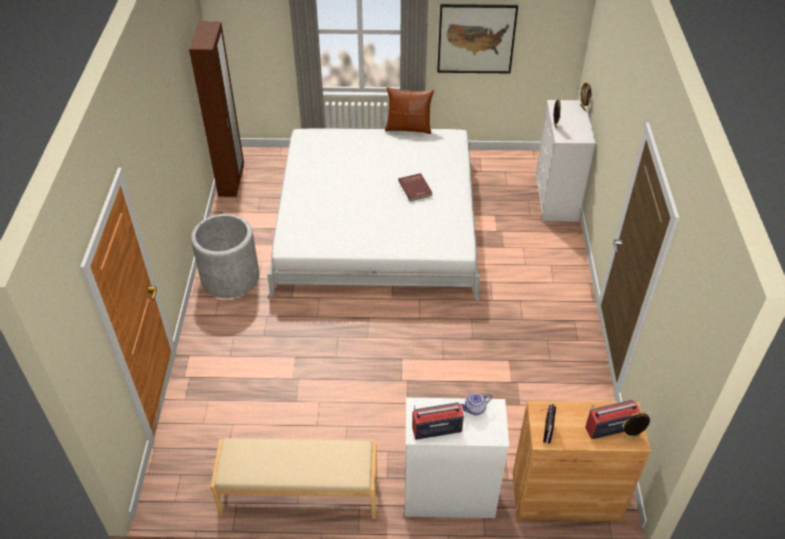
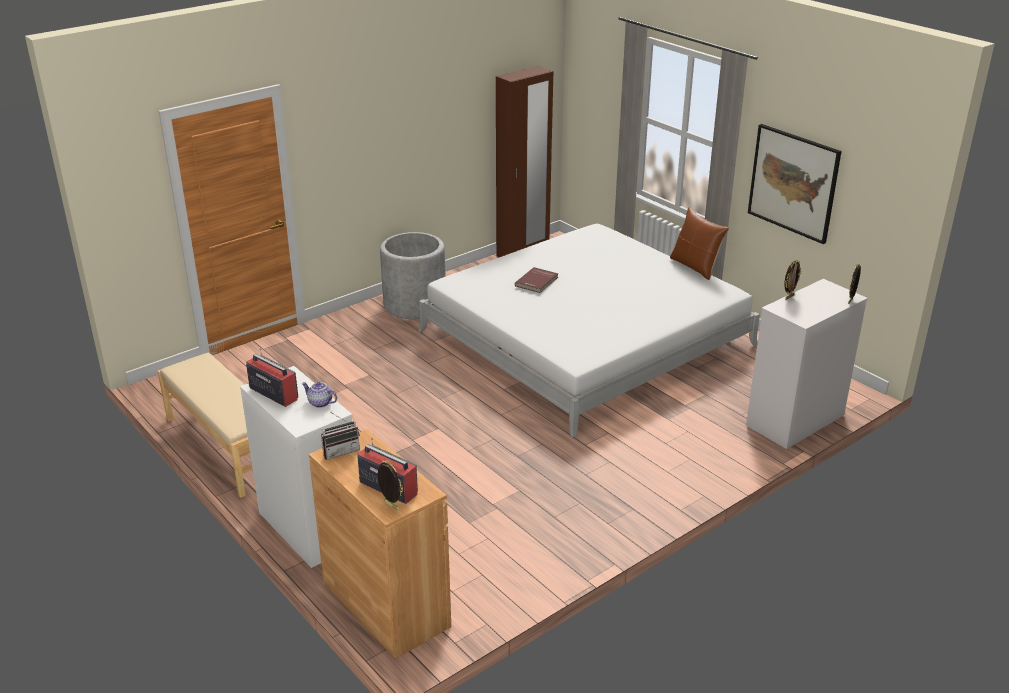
camera: 50 degrees right, 15 degrees down
red book [398,173,432,201] -> red book moved to [515,267,558,293]

